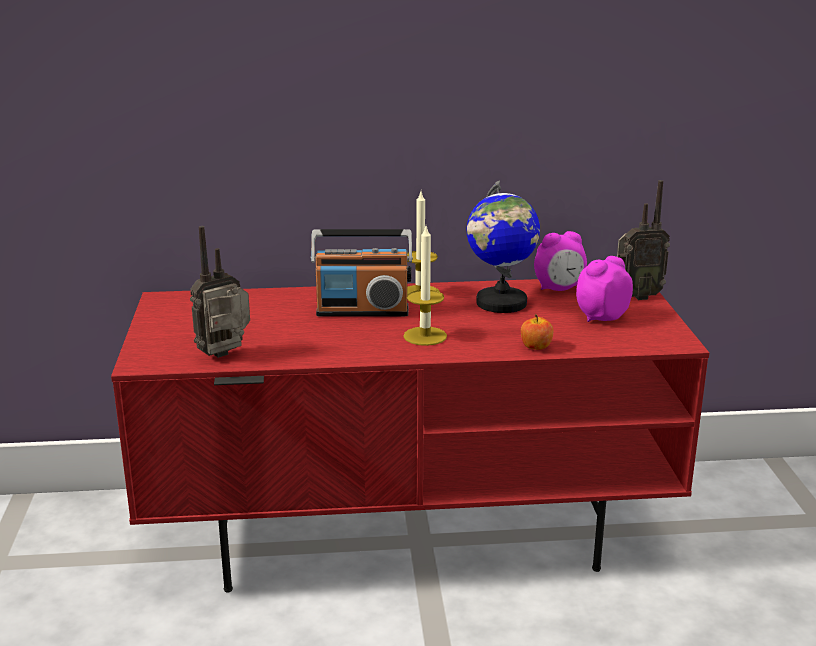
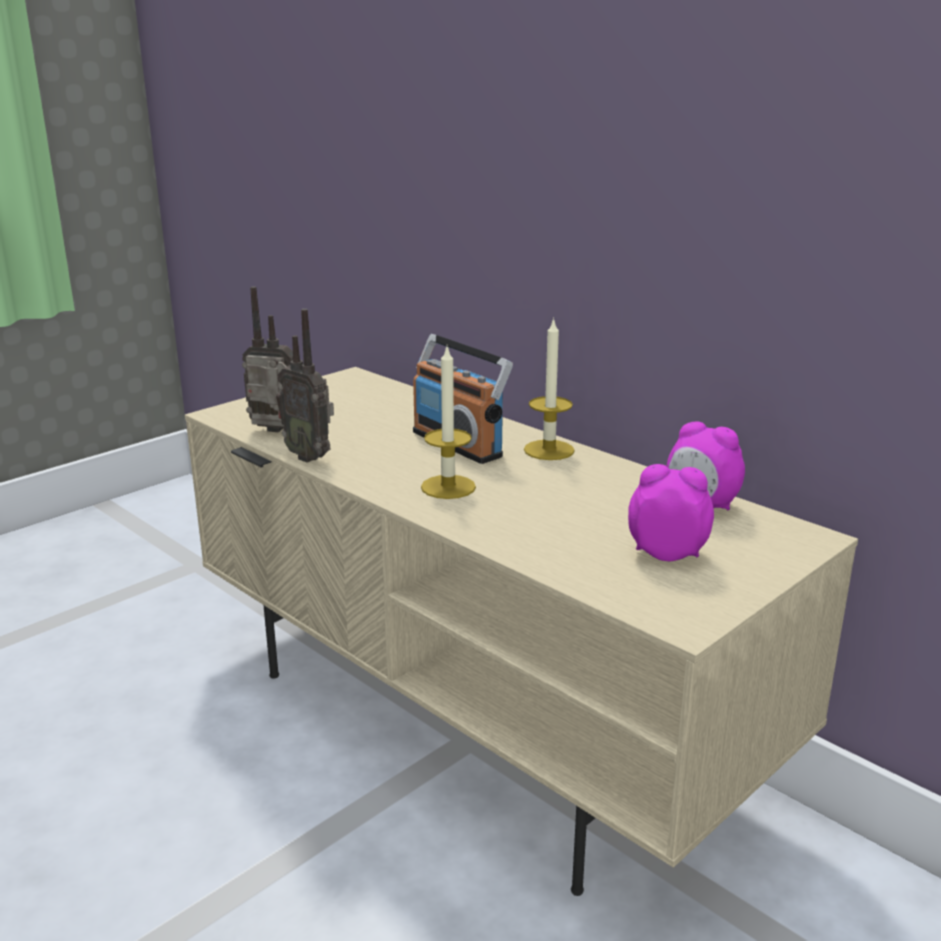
camera: 50 degrees right, 0 degrees up
red tv stand [111,279,709,593] -> beige tv stand [185,367,858,896]
globe [467,181,540,313] -> none
apple [521,314,553,350] -> none
radio [617,180,670,300] -> radio moved to [276,309,334,462]

